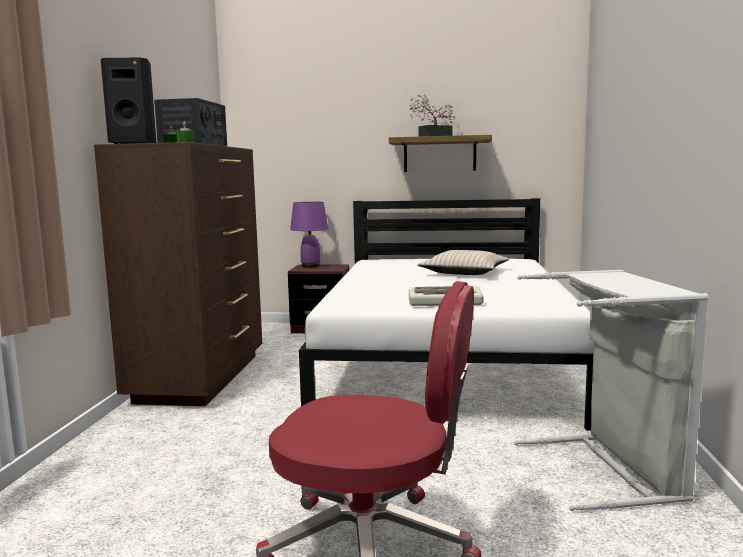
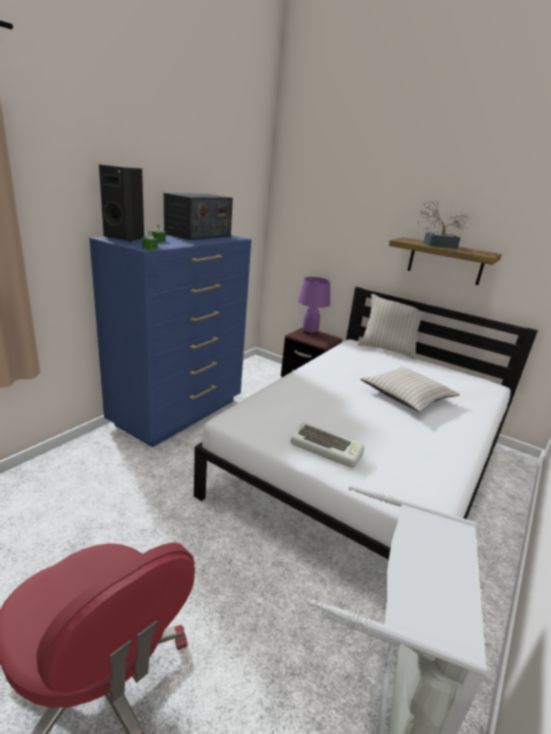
camera: 25 degrees right, 15 degrees up
brown dresser [94,142,262,406] -> blue dresser [89,233,251,447]
none -> beige pillow [358,294,429,359]

